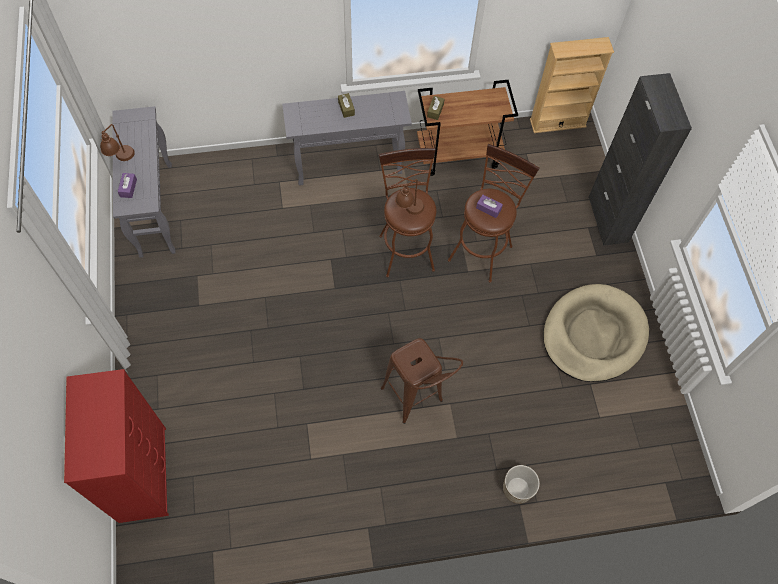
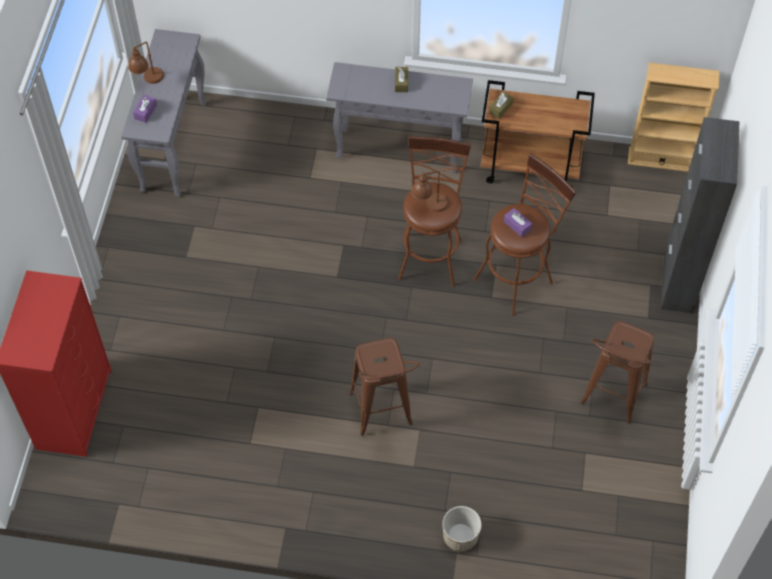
camera: 20 degrees right, 5 degrees down
beige dog bed [543,284,649,382] -> brown stool [581,321,654,424]

